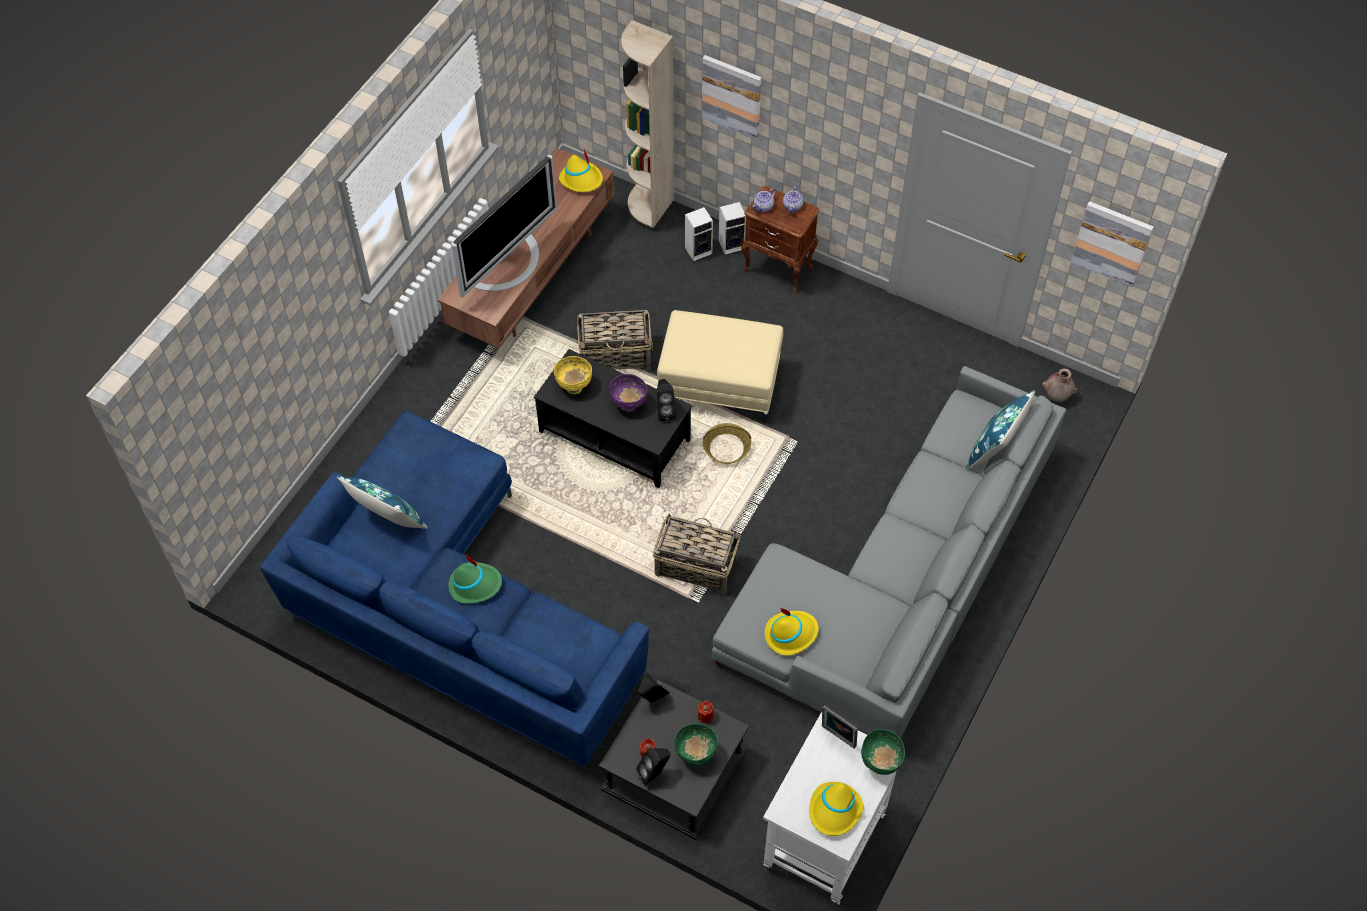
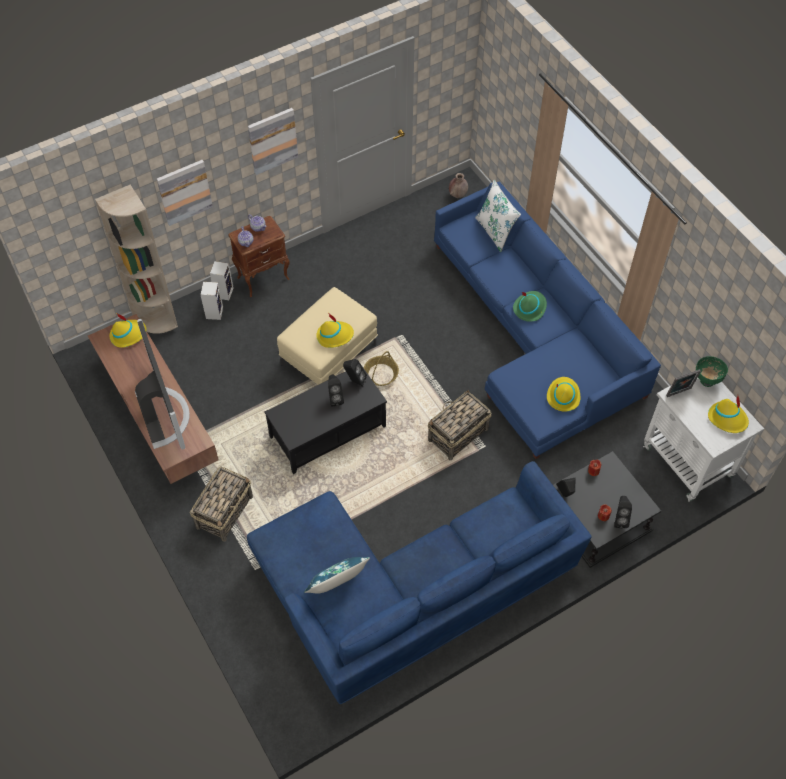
camera: 60 degrees left, 0 degrees up
green hat [448,554,502,604] -> green hat moved to [513,291,547,322]
yellow bowl [554,356,592,394] -> none
basket [577,310,653,370] -> basket moved to [190,466,253,542]
purple bowl [609,374,647,412] -> black speaker [328,375,344,407]
green bowl [674,724,718,765] -> none
grey sofa [711,366,1066,738] -> blue sofa [434,182,661,459]
blue pillow [966,390,1035,469] -> white pillow [475,180,521,252]
picture [1071,201,1154,287] -> picture moved to [248,108,298,175]
none -> yellow hat [316,314,354,348]

